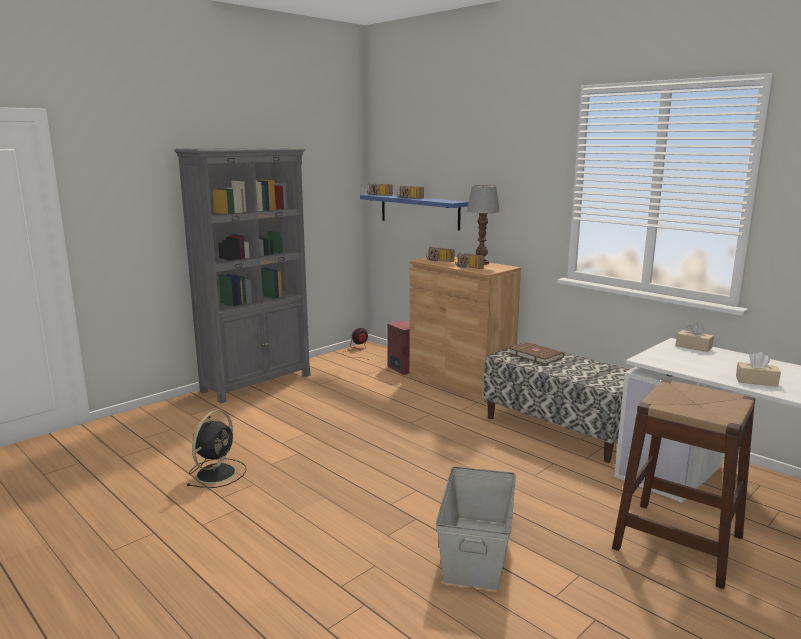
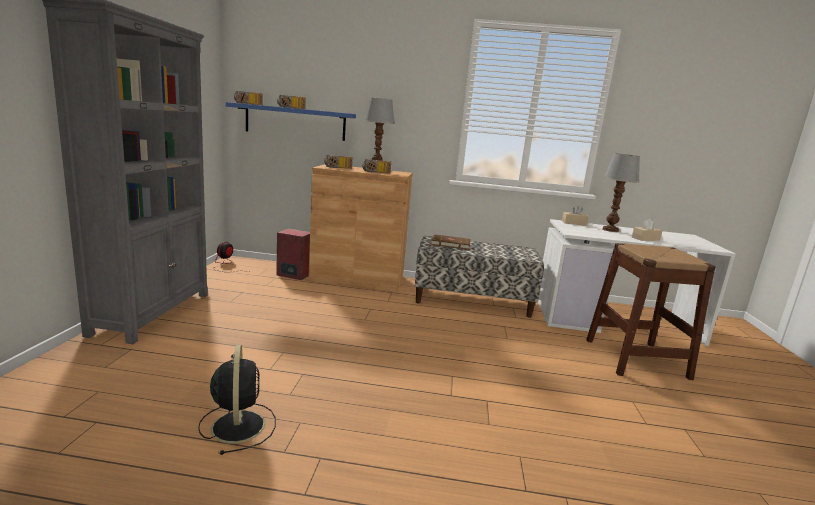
camera: 40 degrees left, 0 degrees up
grey storage box [436,466,516,590] -> none
none -> table lamp [602,153,640,232]

